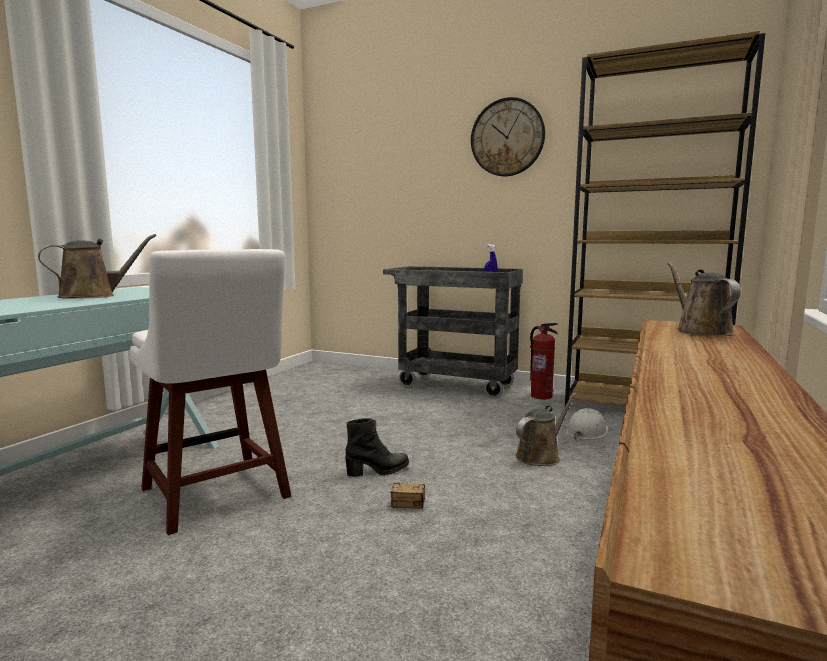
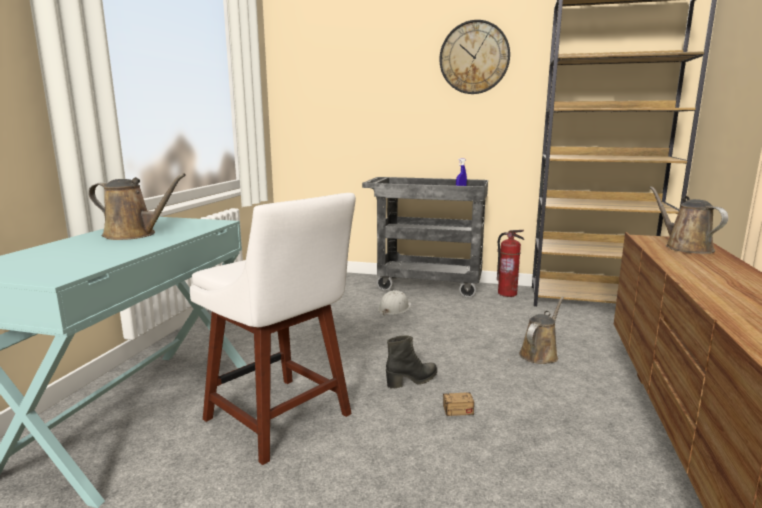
camera: 10 degrees left, 5 degrees up
brown watering can [38,234,156,298] -> brown watering can turned 60 degrees clockwise [88,173,186,240]
white hard hat [566,408,609,440] -> white hard hat moved to [378,290,412,315]

